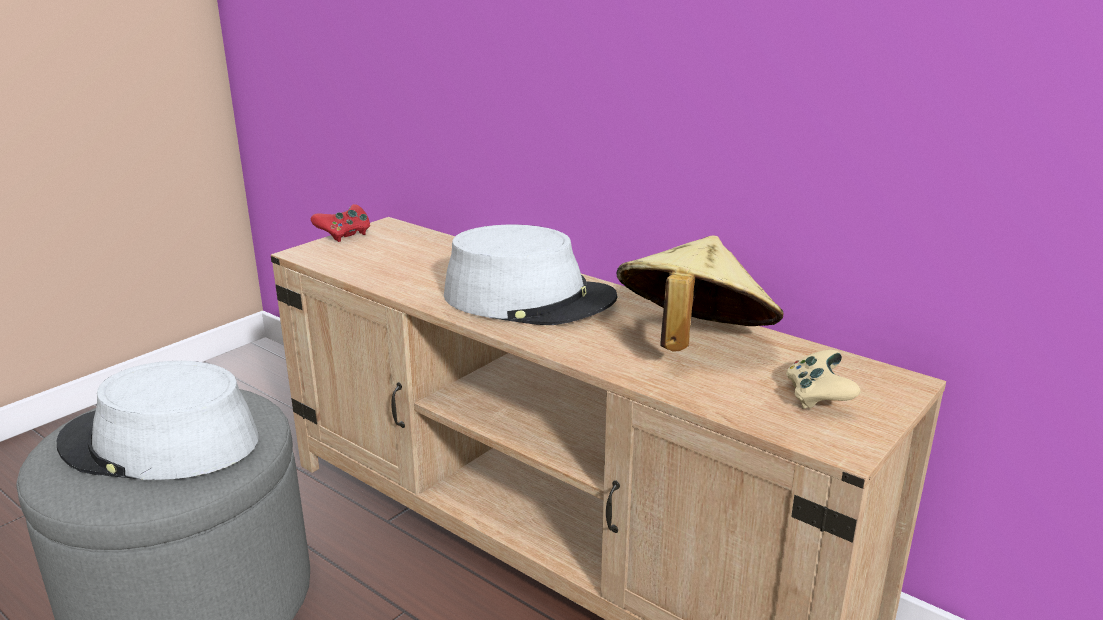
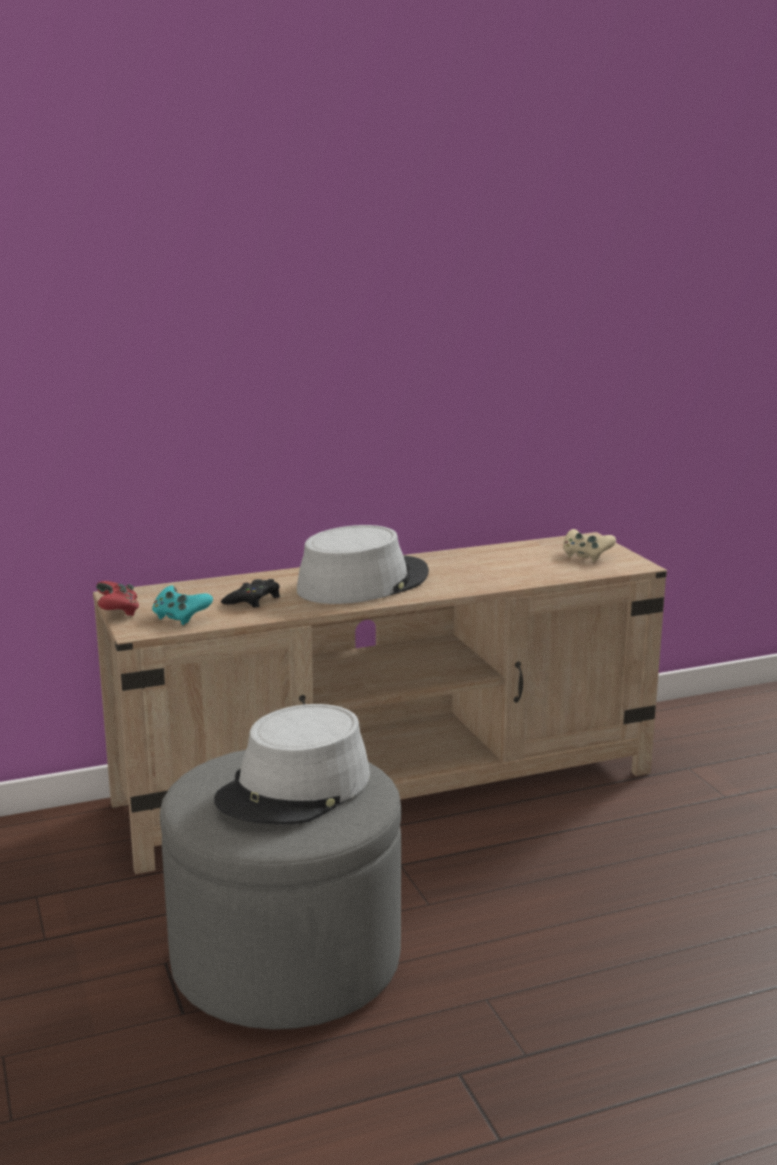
camera: 60 degrees left, 5 degrees down
beige hat [616,235,784,351] -> none
none -> turquoise game controller [152,586,213,625]
none -> black game controller [221,579,280,608]

